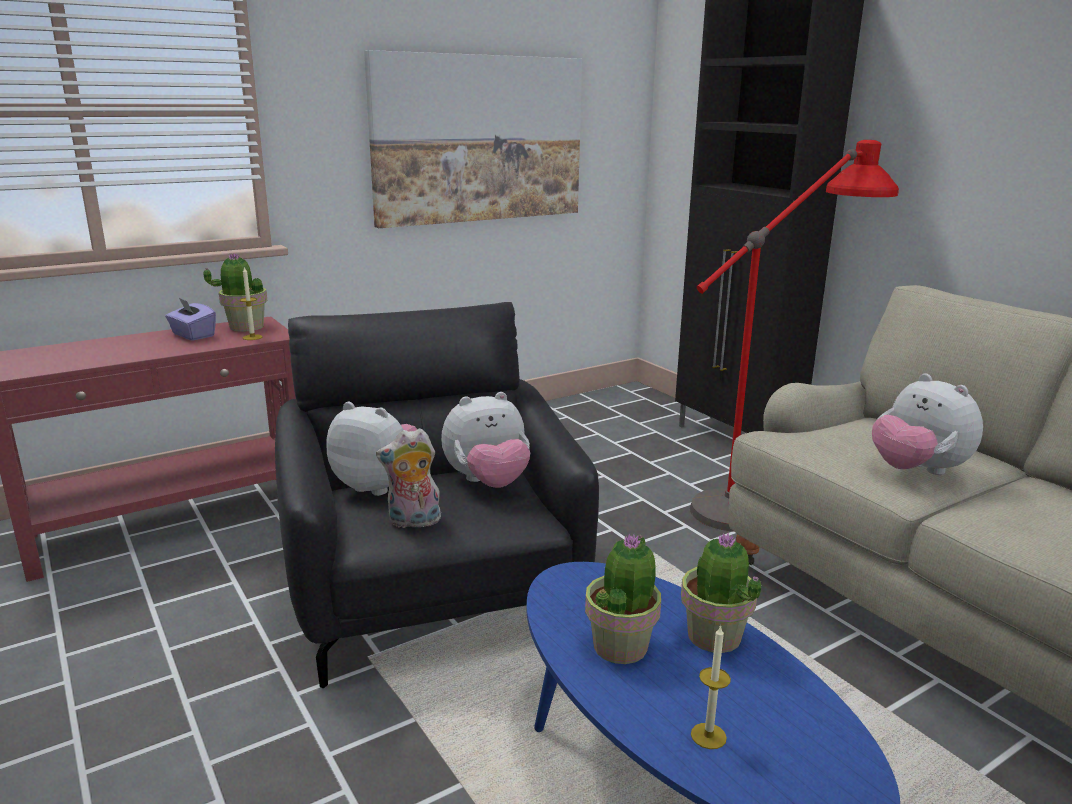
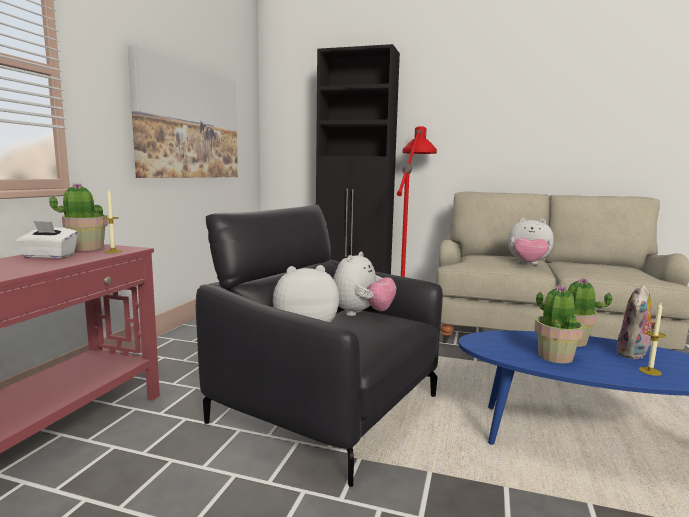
camera: 40 degrees left, 10 degrees down
purple tissue box [165,298,216,341] -> white tissue box [17,221,78,258]
plush toy [376,428,441,530] -> plush toy moved to [616,284,655,359]

